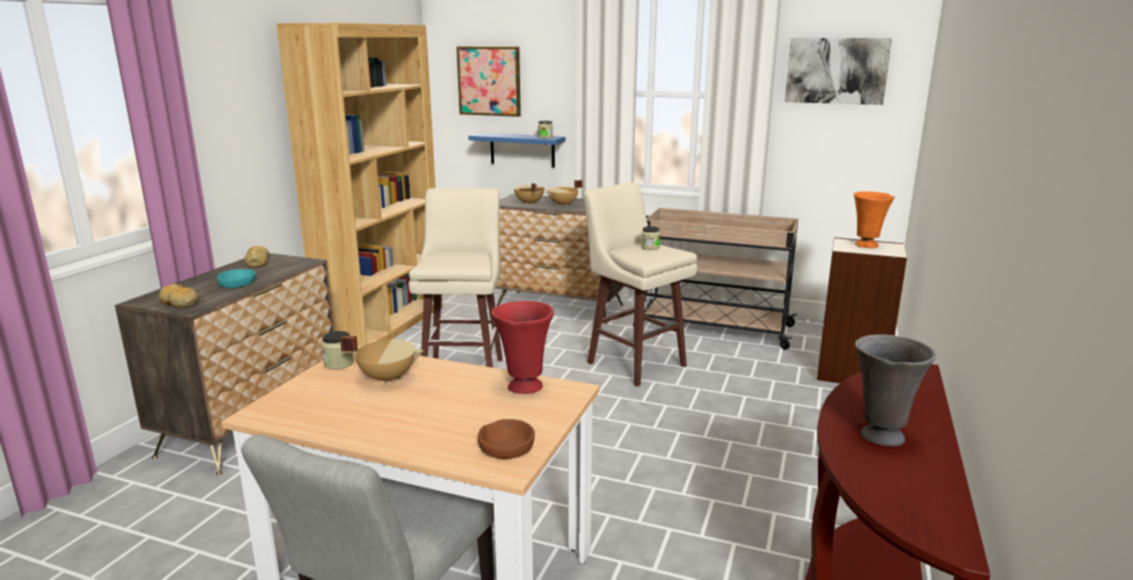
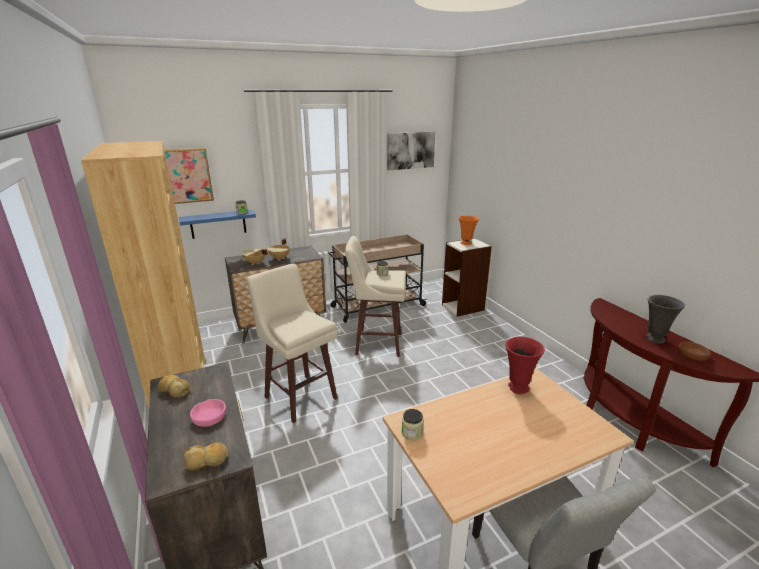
camera: 45 degrees left, 5 degrees up
turquoise bowl [217,269,256,288] -> pink bowl [190,399,226,427]
beige cooking pot [340,336,423,385] -> none
brown bowl [478,419,535,459] -> brown bowl moved to [679,342,711,361]

